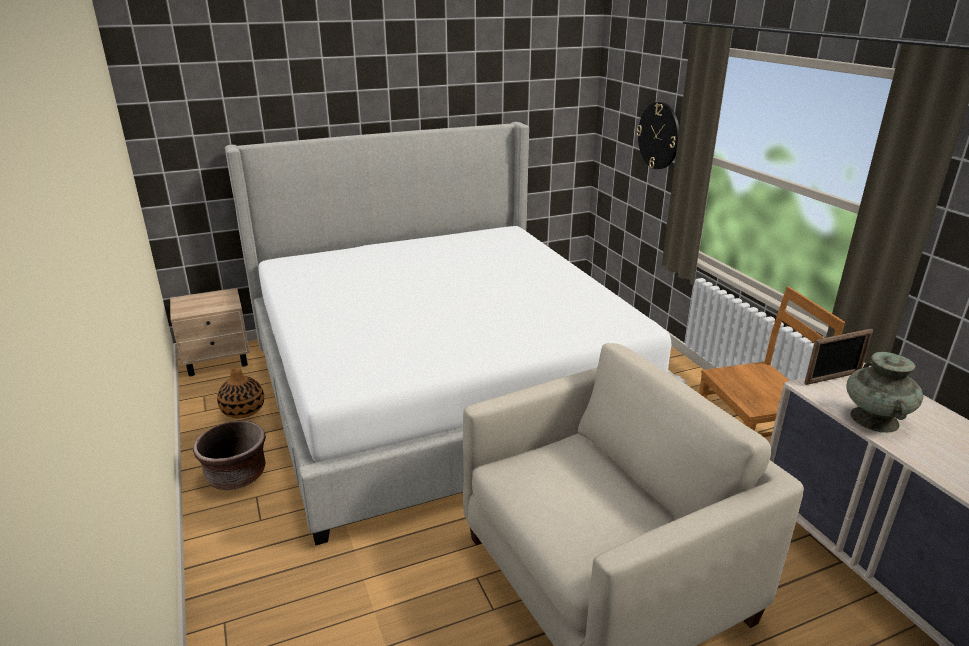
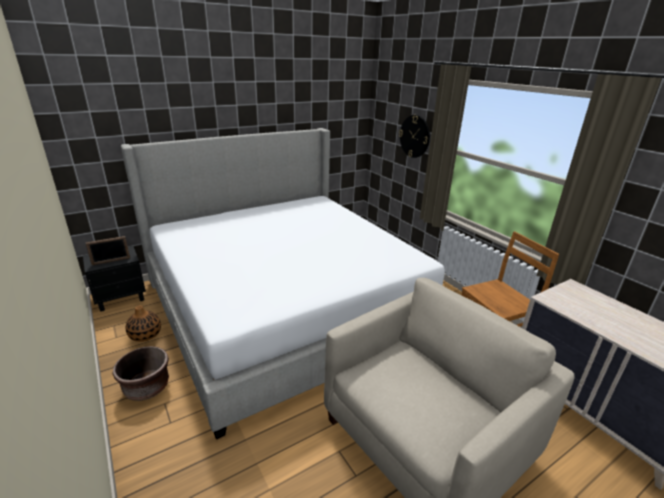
camera: 10 degrees left, 0 degrees up
beige nightstand [170,288,250,377] -> black nightstand [83,246,146,312]
picture frame [804,329,873,385] -> picture frame moved to [86,236,130,265]
turquoise vase [847,352,923,433] -> none

